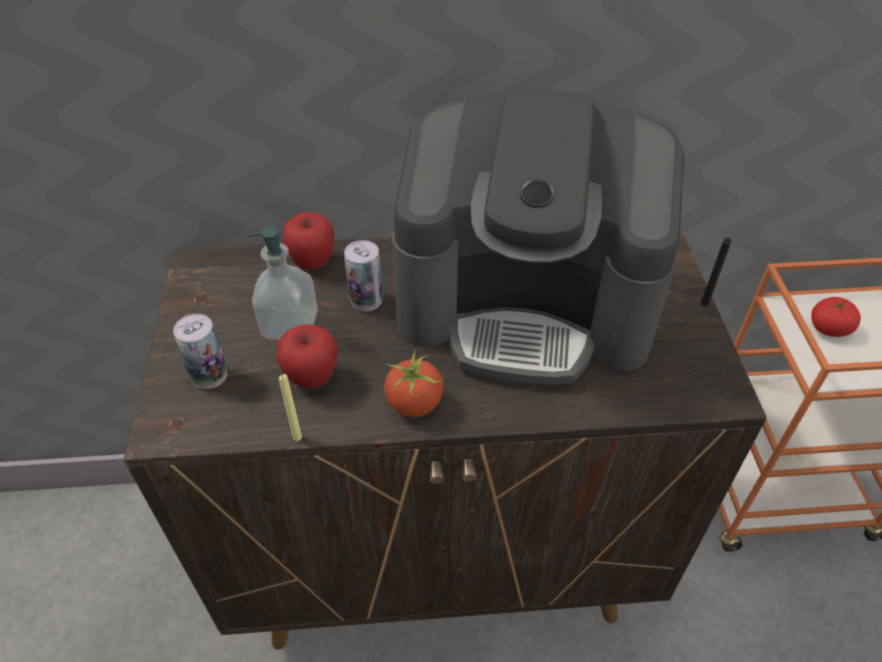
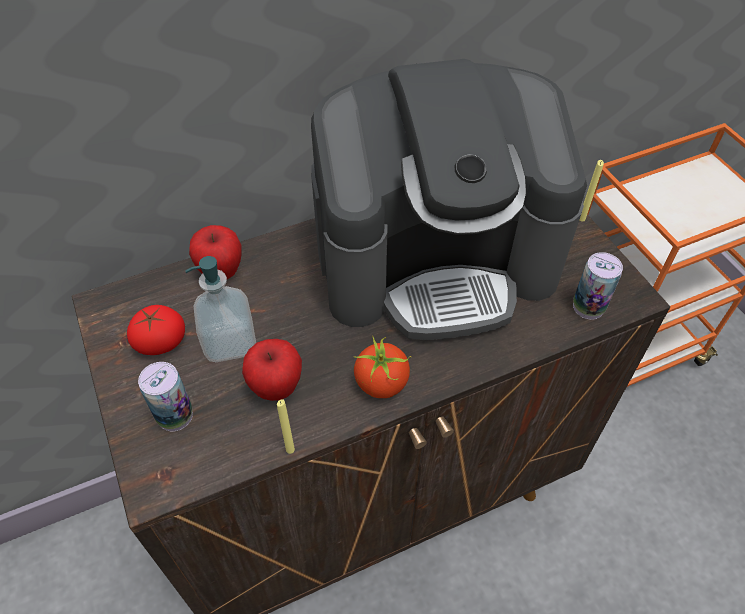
camera: 20 degrees left, 5 degrees up
can [344,240,383,311] -> can moved to [573,252,623,320]
black candle [701,238,731,306] -> yellow candle [580,160,604,222]
tomato [811,297,861,337] -> tomato moved to [127,305,185,355]

